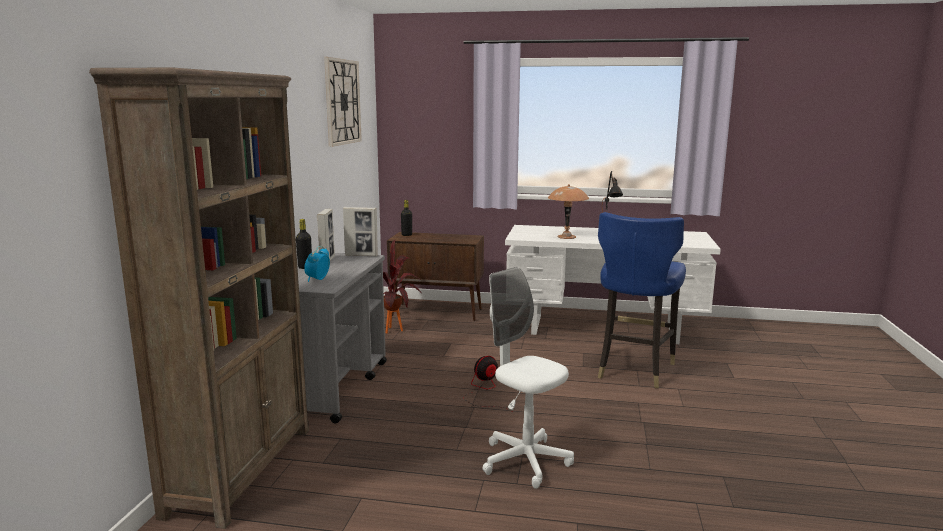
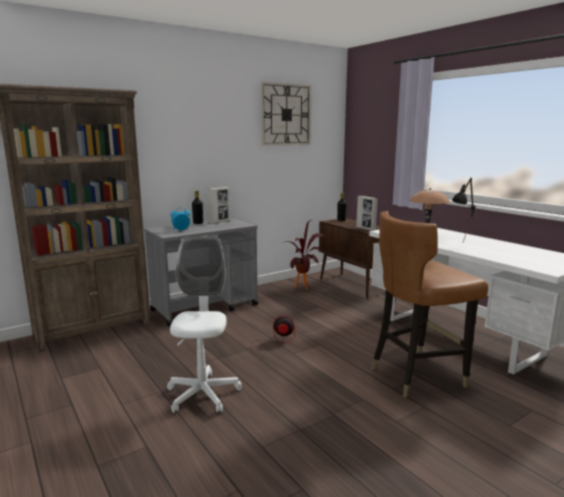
camera: 45 degrees right, 0 degrees up
picture frame [343,207,378,256] -> picture frame moved to [356,196,378,231]
blue chair [598,212,686,388] -> brown chair [371,211,488,398]

